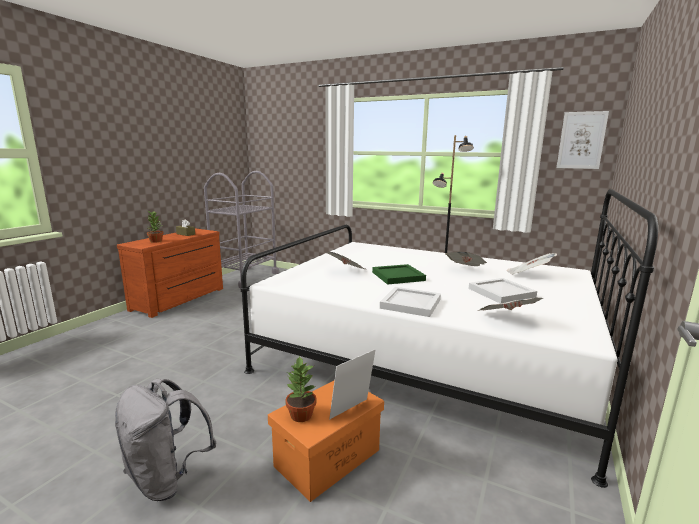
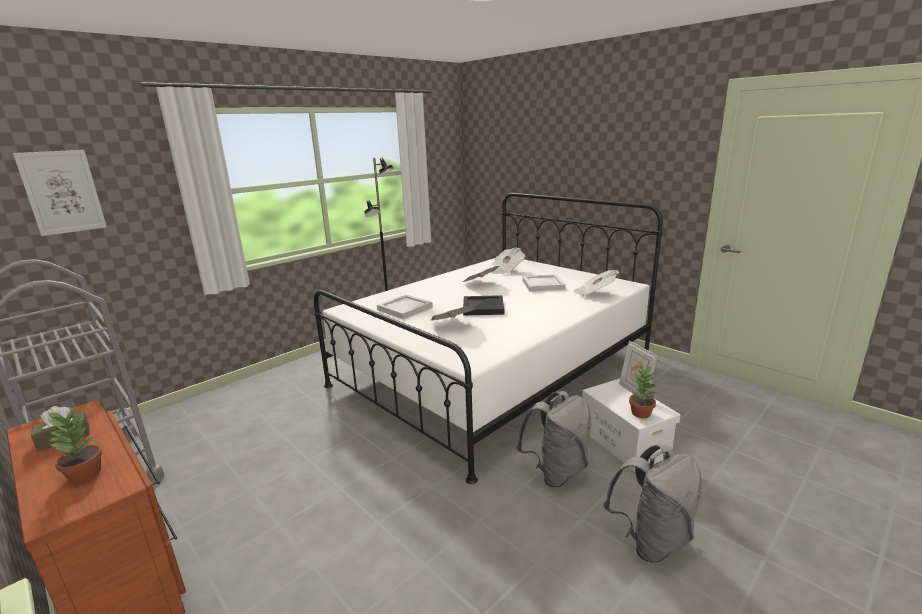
camera: 70 degrees left, 5 degrees up
orange storage box [268,381,384,502] -> white storage box [582,379,681,472]
green tray [372,264,426,285] -> black tray [463,295,504,316]
white tray [380,287,441,317] -> white tray moved to [377,295,433,319]
picture [557,111,609,169] -> picture moved to [13,150,107,236]
none -> grey backpack [516,391,591,487]

